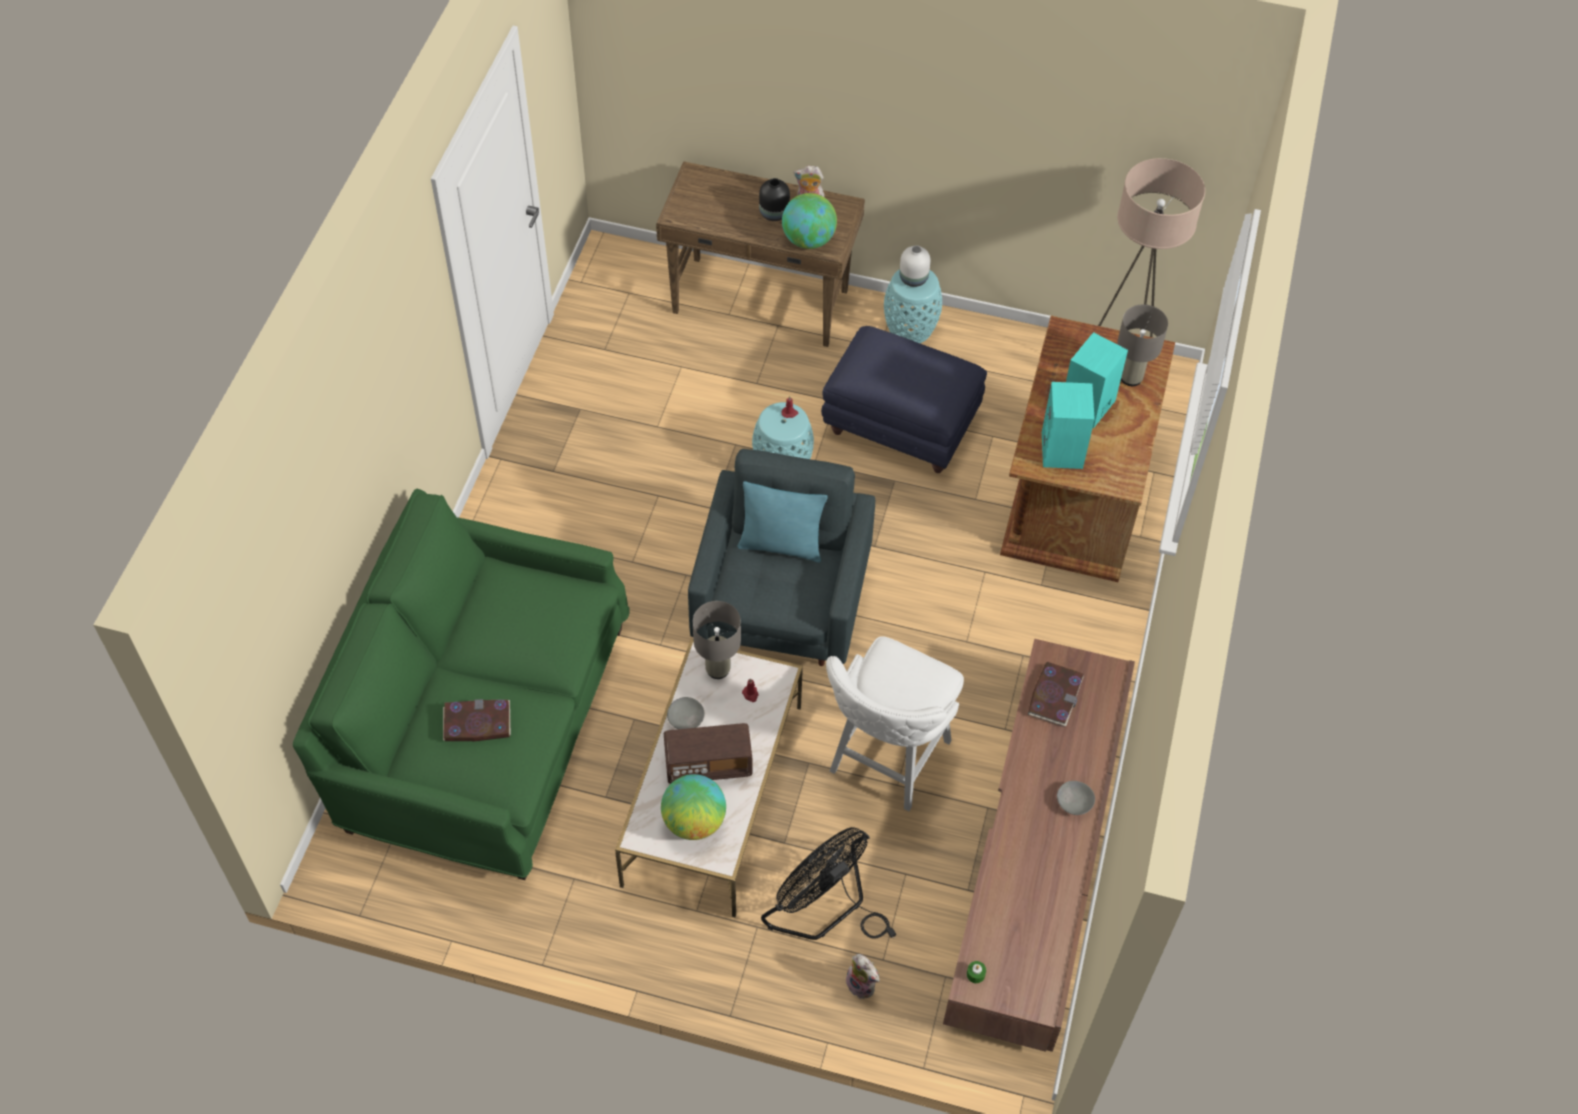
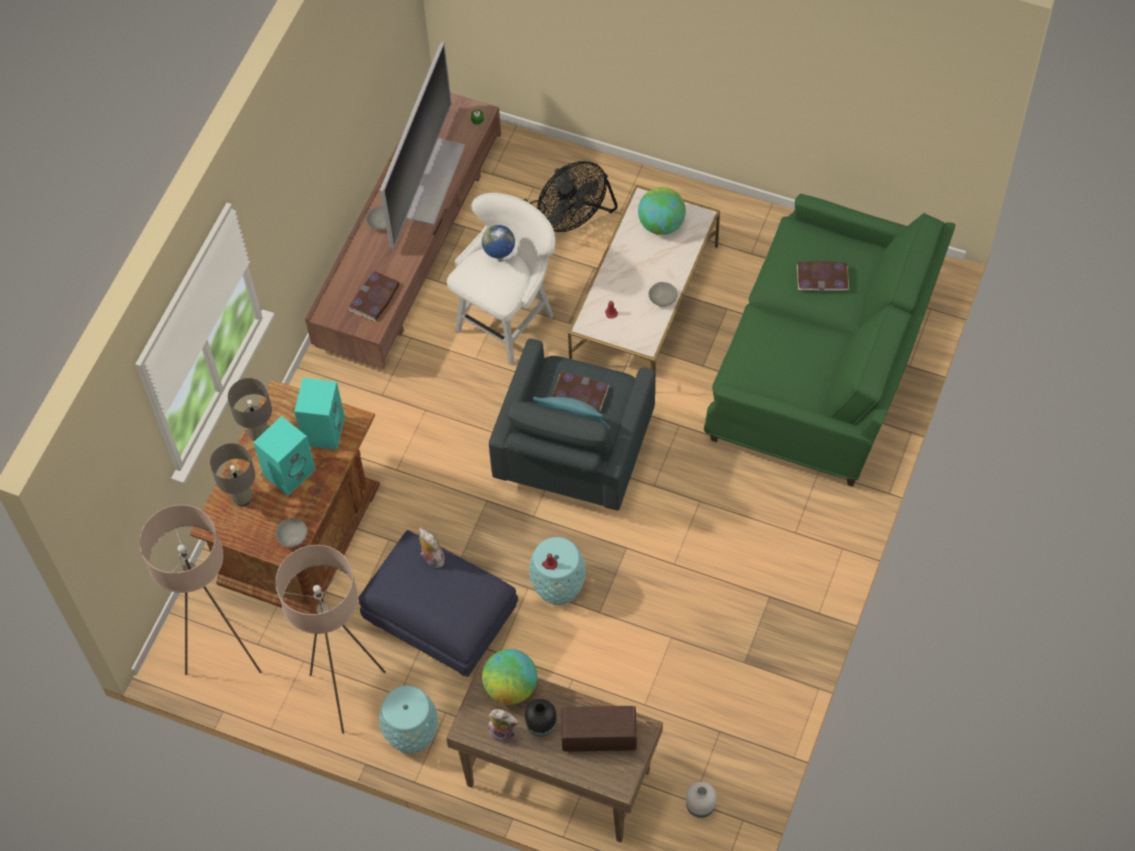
camera: 170 degrees left, 5 degrees up
radio [664,723,752,784] -> radio moved to [561,706,637,752]
grey table lamp [693,601,741,679] -> grey table lamp moved to [228,378,272,441]
plush toy [846,954,880,999] -> plush toy moved to [419,528,445,568]
white vase [899,245,931,287] -> white vase moved to [686,782,716,818]
none -> grey bowl [276,518,307,547]
none -> beige floor lamp [276,545,386,734]
none -> television [380,41,465,250]
none -> globe [482,225,515,262]
none -> book [552,371,610,413]

